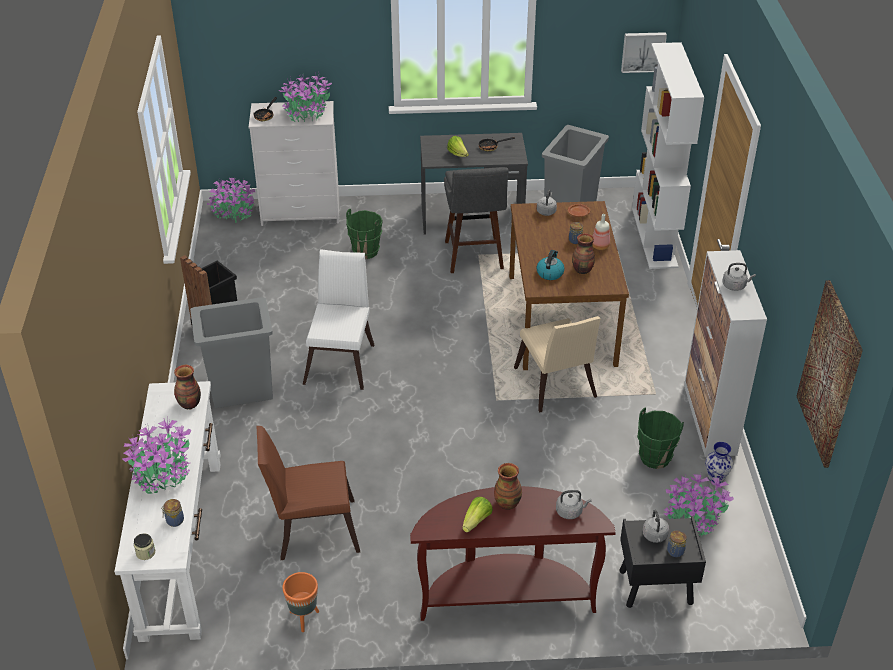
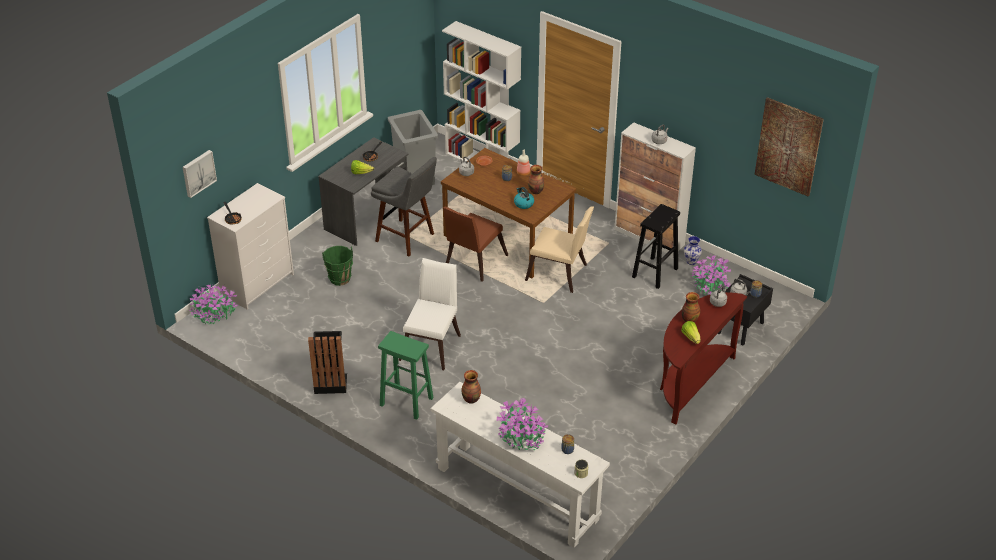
camera: 50 degrees left, 0 degrees up
grey trash can [190,297,273,408] -> green stool [378,331,434,420]
brown chair [256,426,360,560] -> brown chair moved to [443,207,508,282]
potted plant [279,73,332,122] -> none
orange planter [282,572,319,632] -> none
white chair [303,249,374,390] -> white chair turned 60 degrees clockwise [399,258,461,370]
picture [621,32,667,73] -> picture moved to [183,150,217,198]
green bucket [637,408,684,469] -> black stool [632,204,680,289]

